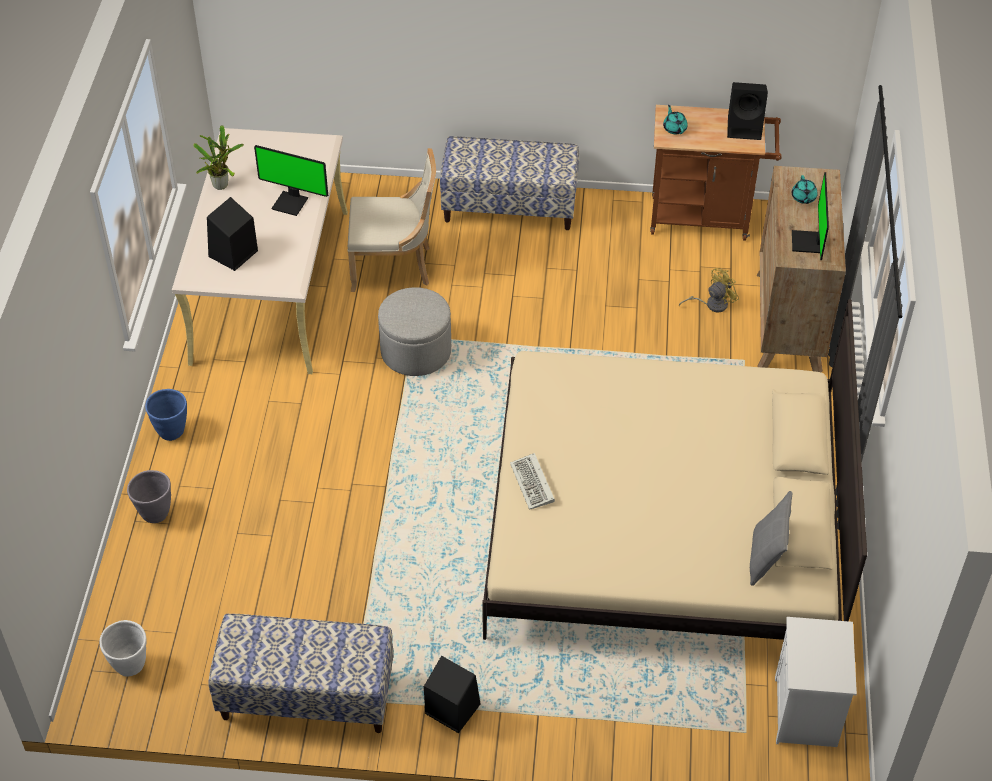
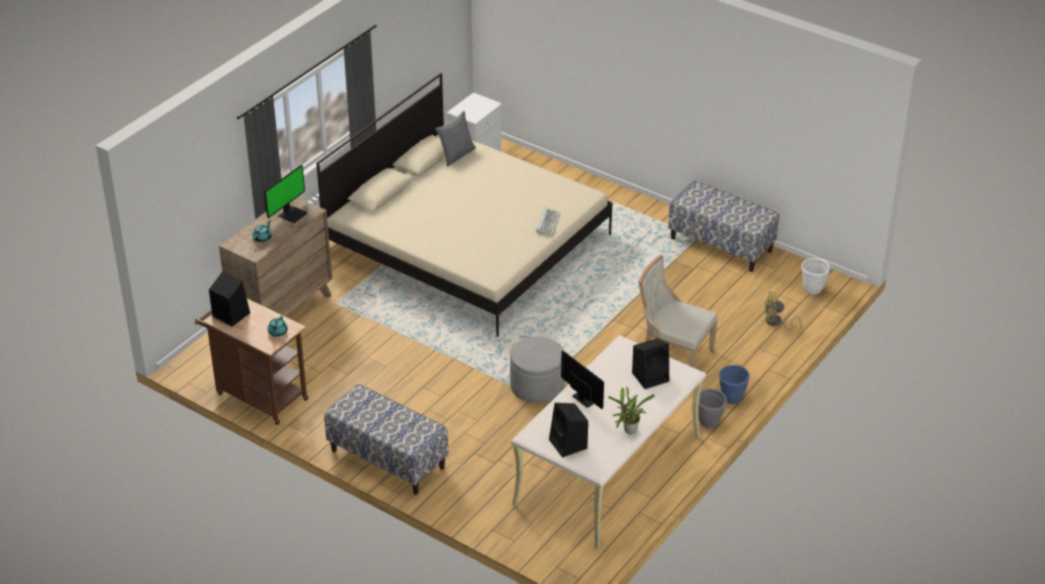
camera: 150 degrees left, 10 degrees down
grey planter [127,470,171,523] -> grey planter moved to [698,388,727,428]
beige chair [348,148,436,292] -> beige chair moved to [638,255,718,368]
black speaker [424,656,481,733] -> black speaker moved to [549,403,588,458]
yellow fan [679,268,739,312] -> yellow fan moved to [764,292,802,331]

